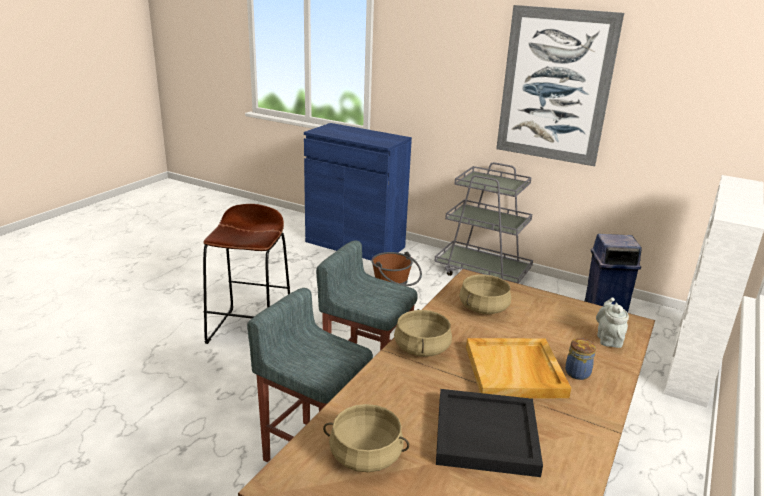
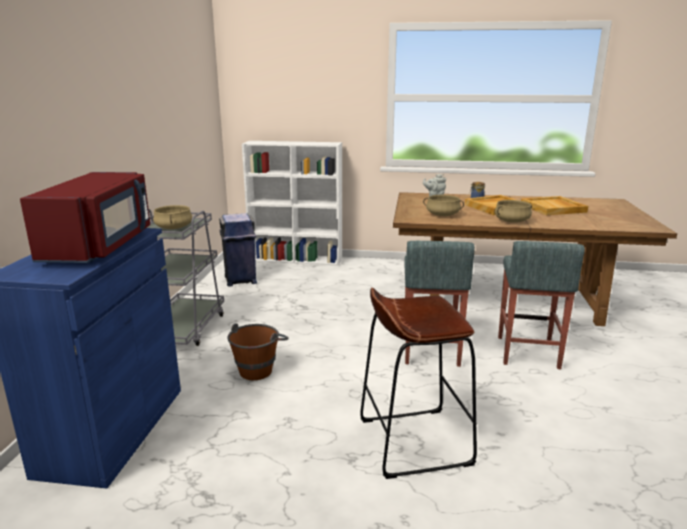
camera: 110 degrees left, 5 degrees down
beige cooking pot [323,404,409,472] -> beige cooking pot moved to [153,205,192,229]
black tray [436,389,543,477] -> beige tray [521,196,588,215]
picture [496,5,624,166] -> none
none -> red microwave [20,172,150,263]

